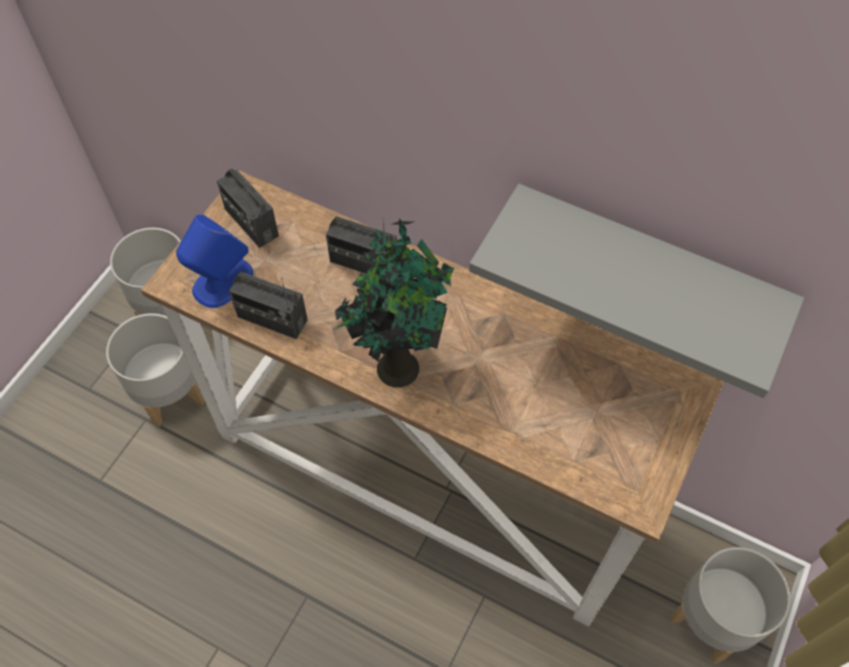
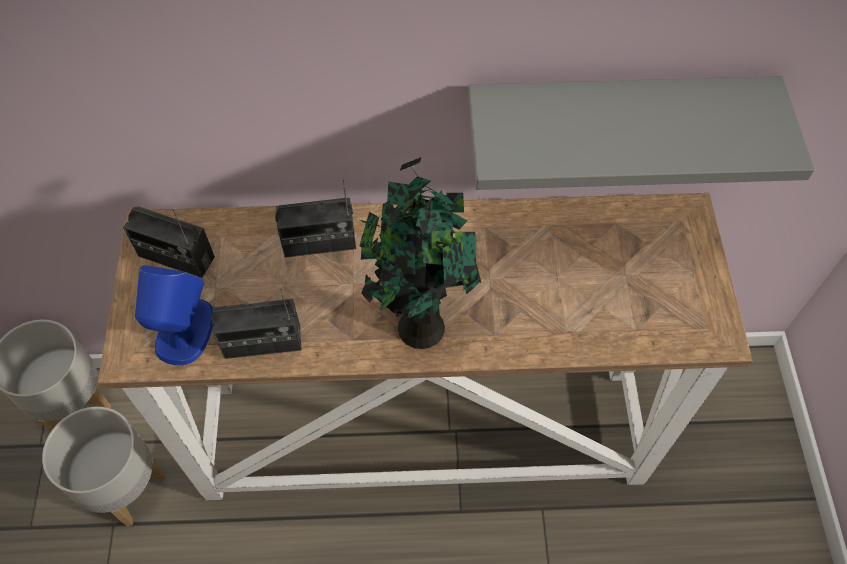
camera: 30 degrees left, 0 degrees up
grey planter [671,547,790,663] -> none

